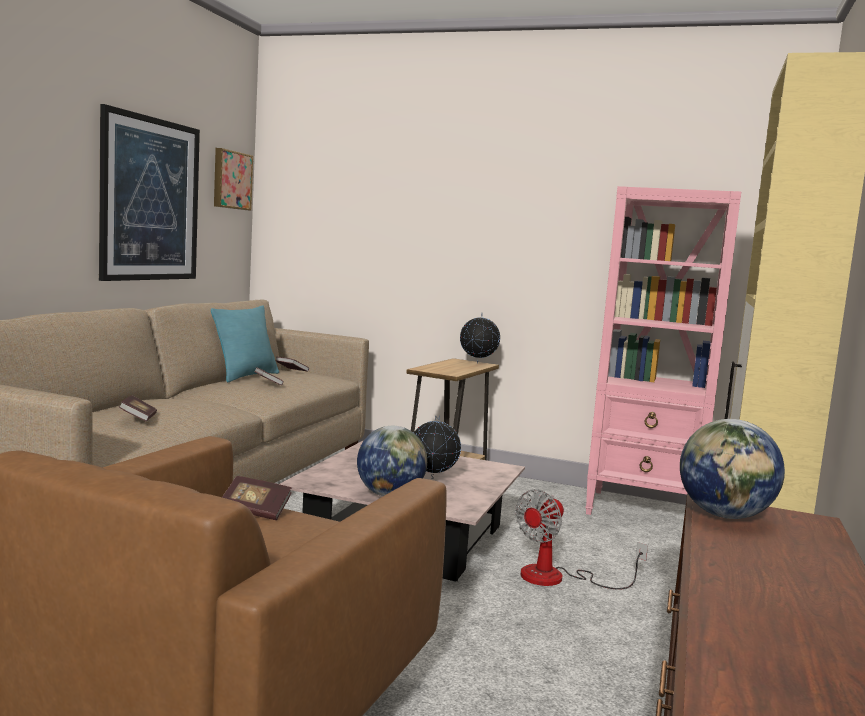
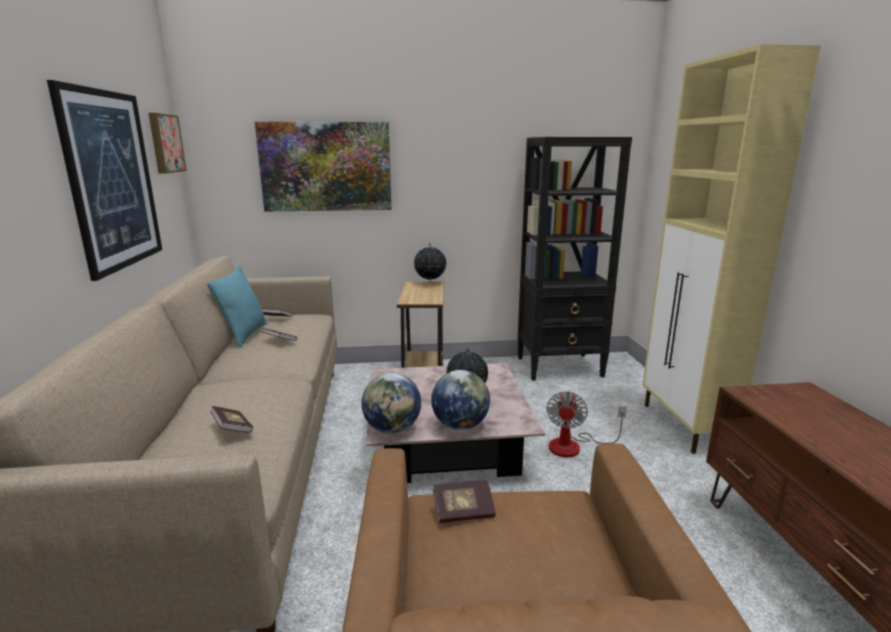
camera: 25 degrees left, 10 degrees up
pink bookcase [585,186,741,515] -> black bookcase [517,137,632,381]
globe [680,419,785,519] -> globe moved to [362,373,421,434]
none -> picture [255,122,392,211]

